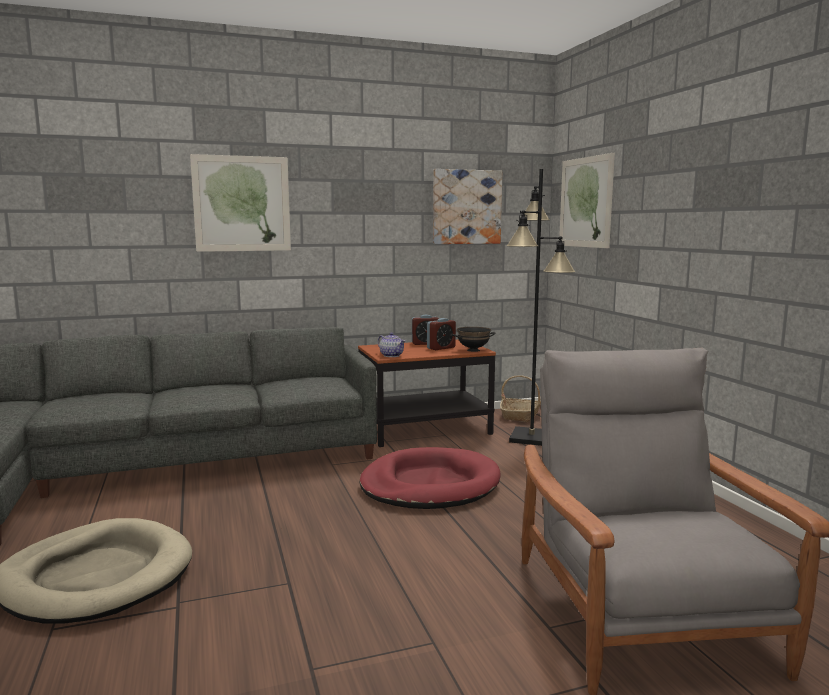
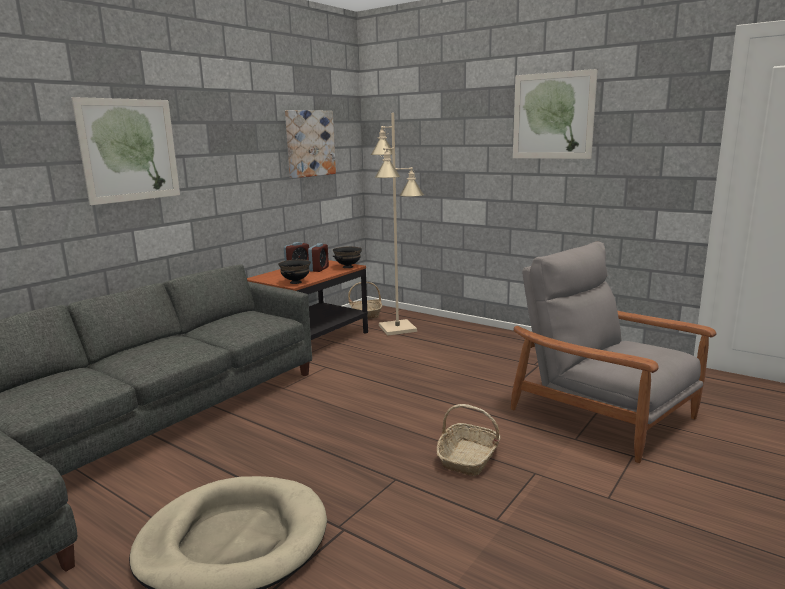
camera: 35 degrees left, 5 degrees up
red dog bed [360,447,501,509] -> none
teapot [378,332,406,357] -> black bowl [278,259,311,284]
black floor lamp [506,169,575,446] -> beige floor lamp [370,113,424,335]
picture [559,153,615,248] -> picture moved to [513,69,598,159]
none -> basket [437,404,500,476]

